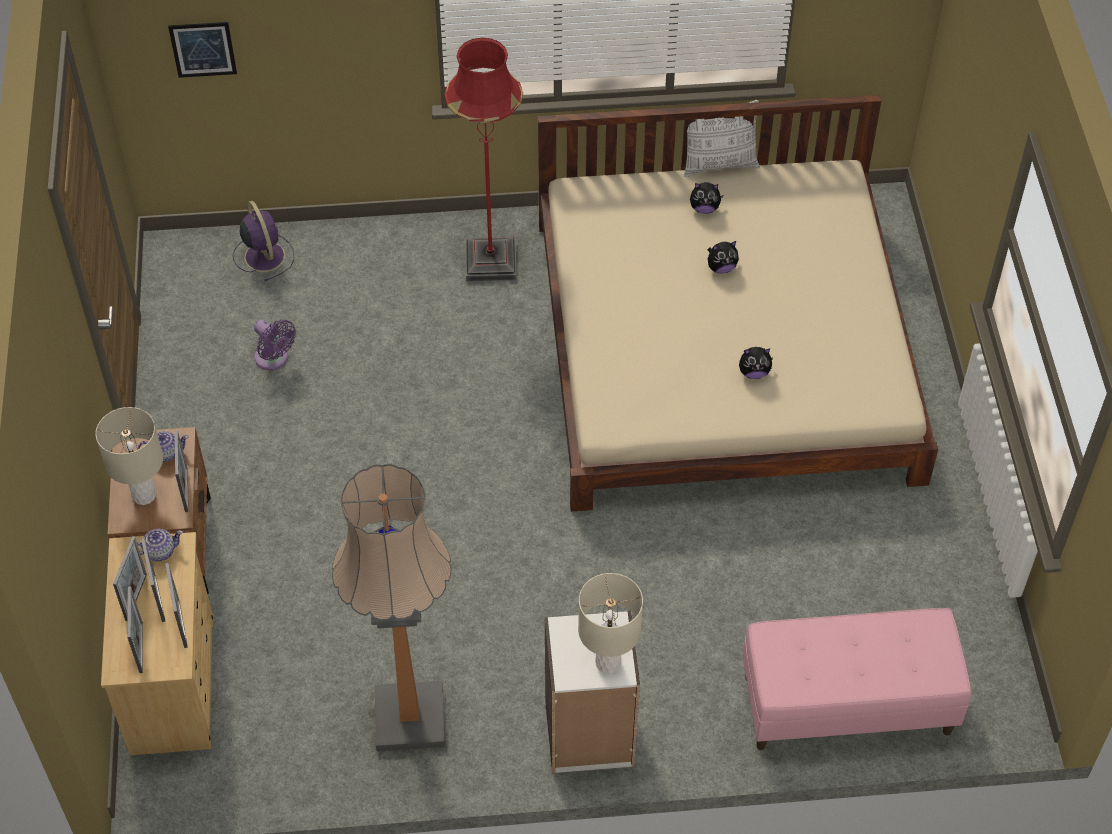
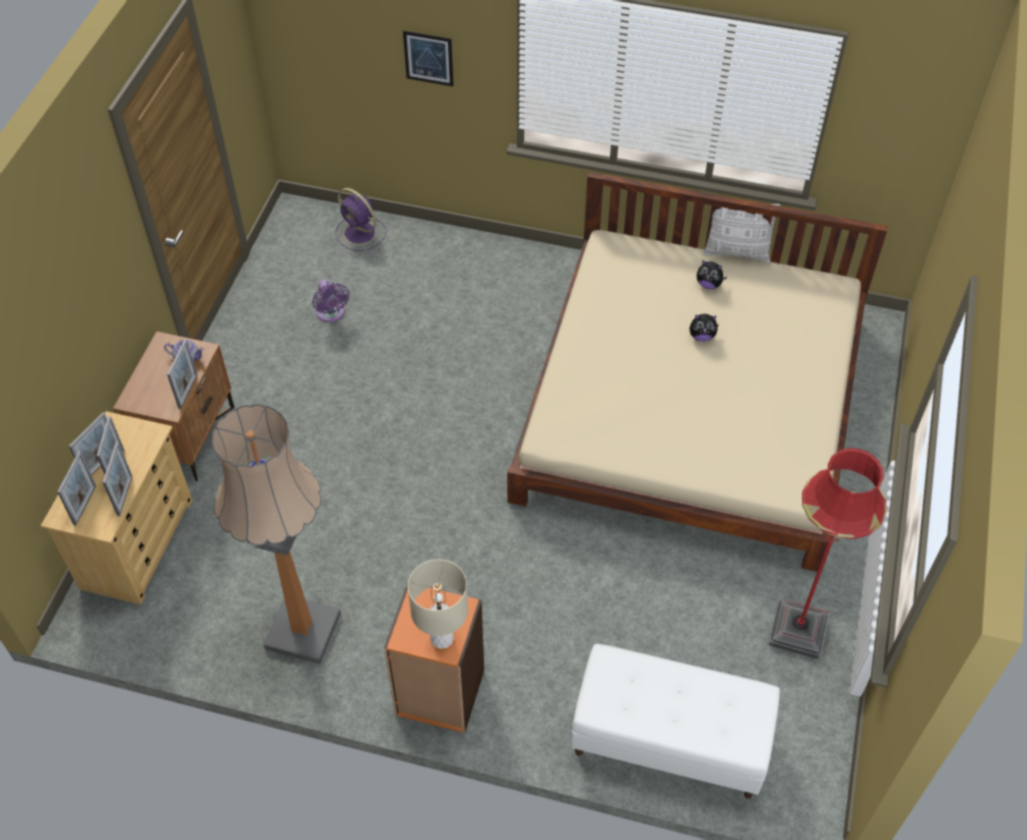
camera: 20 degrees right, 0 degrees up
beige table lamp [96,407,163,505] -> none
teapot [137,529,183,561] -> none
picture [168,22,237,78] -> picture moved to [403,31,453,86]
purple fan [233,201,294,282] -> purple fan turned 135 degrees clockwise [335,188,387,251]
red floor lamp [444,38,523,281] -> red floor lamp moved to [768,448,887,660]
white bookcase [545,611,640,773] -> orange bookcase [384,582,484,733]
plush toy [739,347,774,379] -> none
pink bench [743,608,971,750] -> white bench [571,644,780,799]

